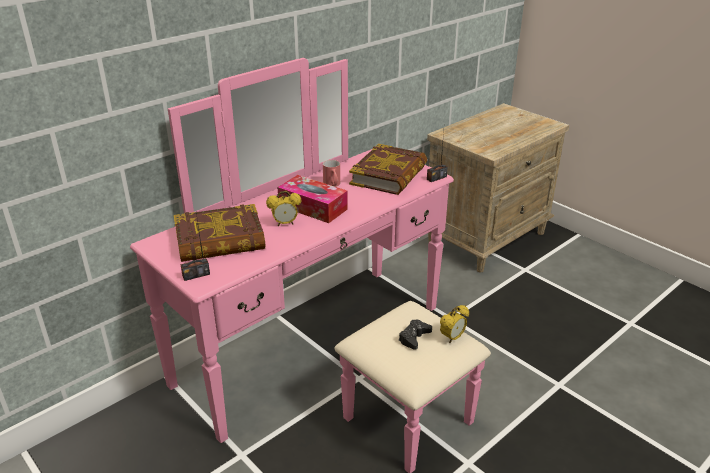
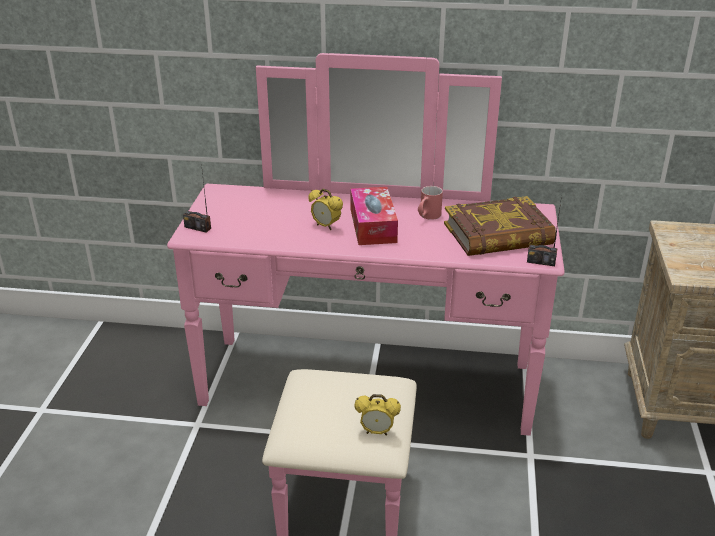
camera: 50 degrees right, 0 degrees up
book [174,204,265,262] -> none
black game controller [399,320,432,350] -> none

